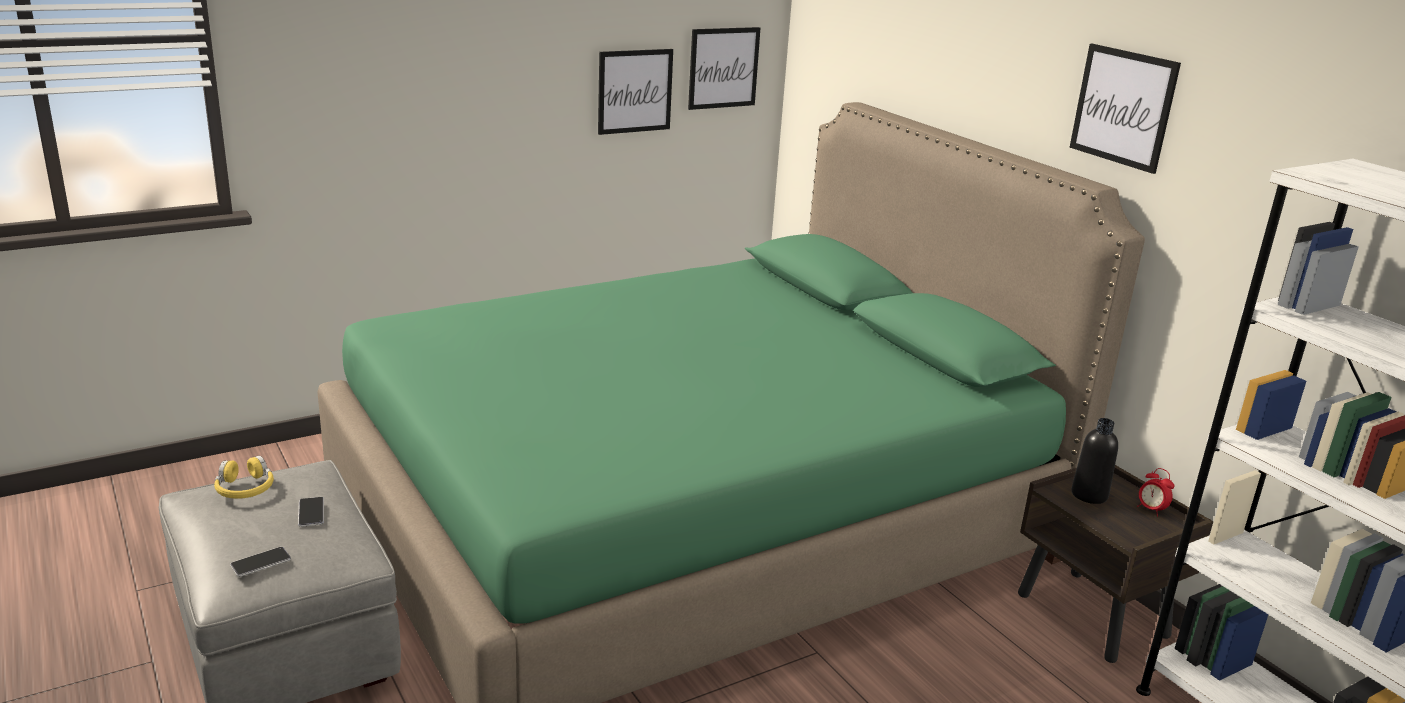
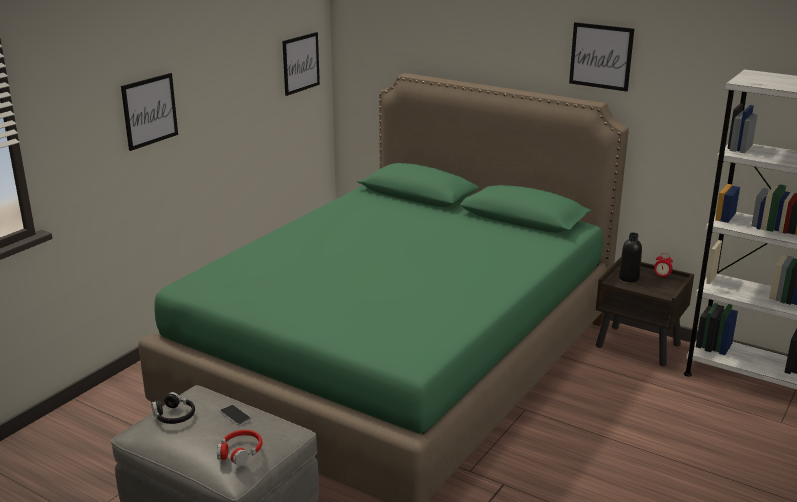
camera: 25 degrees left, 0 degrees up
yellow headphones [214,456,274,499] -> black headphones [151,392,195,424]
phone [230,547,291,577] -> red headphones [217,430,262,466]
picture [598,49,673,135] -> picture moved to [121,73,178,151]

